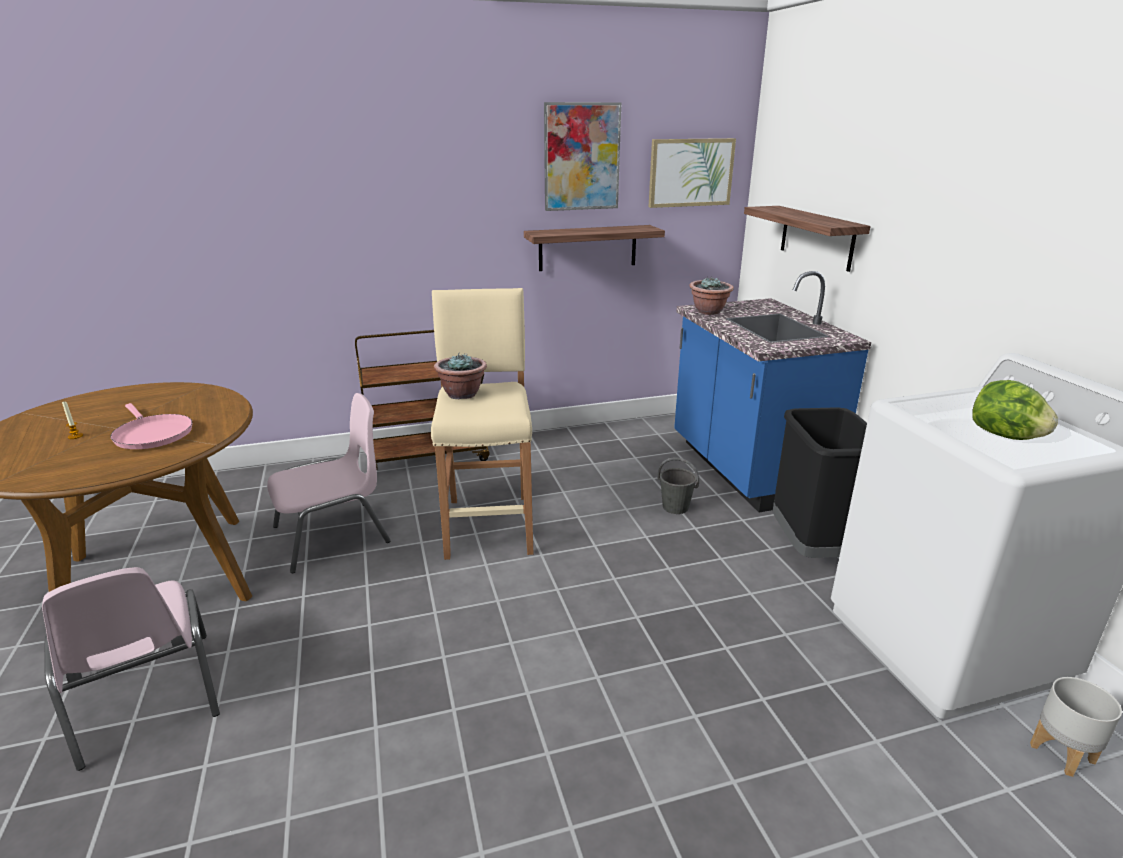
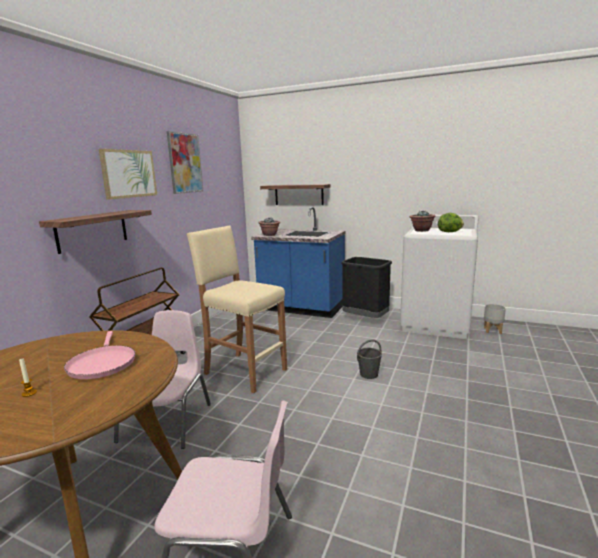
camera: 50 degrees left, 10 degrees down
pink frying pan [110,403,193,449] -> pink frying pan turned 75 degrees clockwise [64,331,135,379]
potted plant [434,353,487,399] -> potted plant moved to [410,211,436,232]
shelf [524,225,665,271] -> shelf moved to [39,210,152,254]
picture [649,138,736,208] -> picture moved to [99,149,157,200]
grey bucket [657,457,699,514] -> grey bucket moved to [357,339,382,379]

